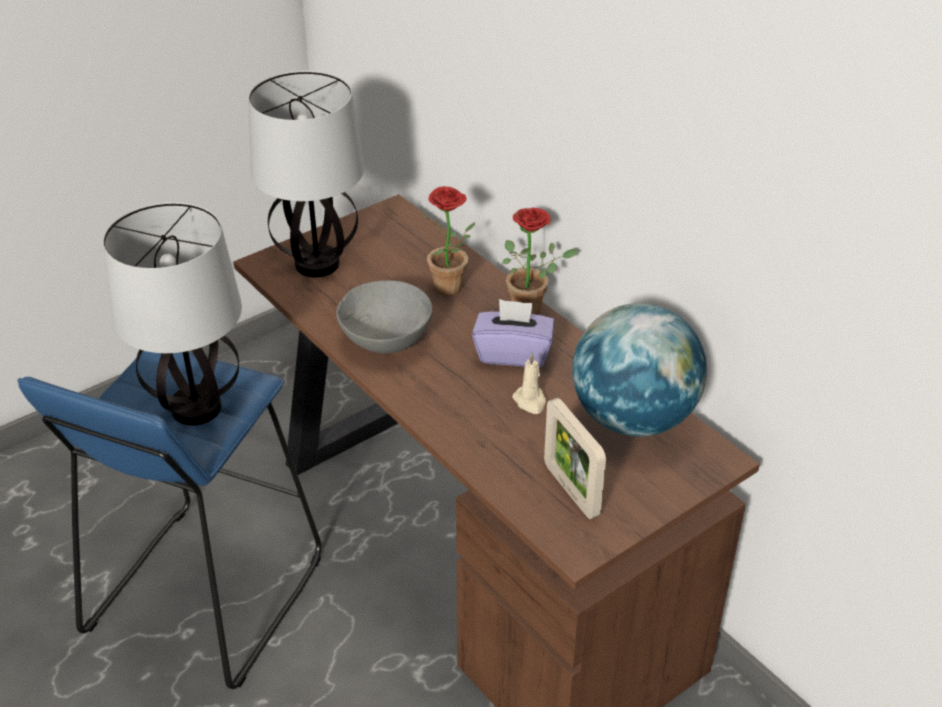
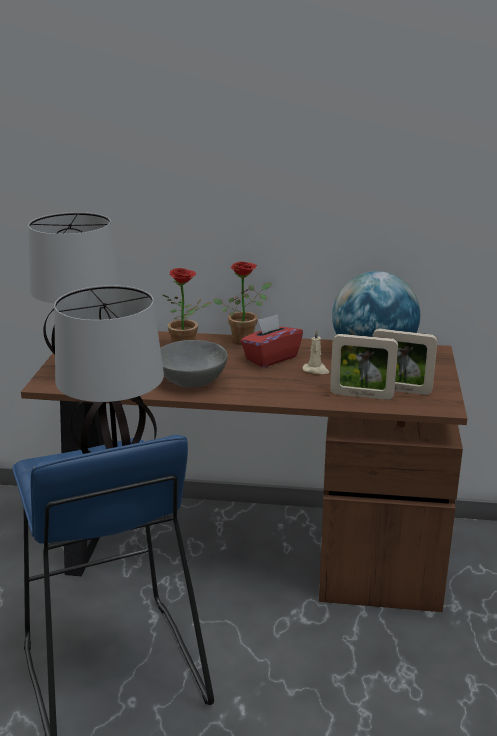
camera: 45 degrees left, 15 degrees down
purple tissue box [472,299,554,367] -> red tissue box [240,314,303,367]
none -> picture frame [330,334,398,400]

